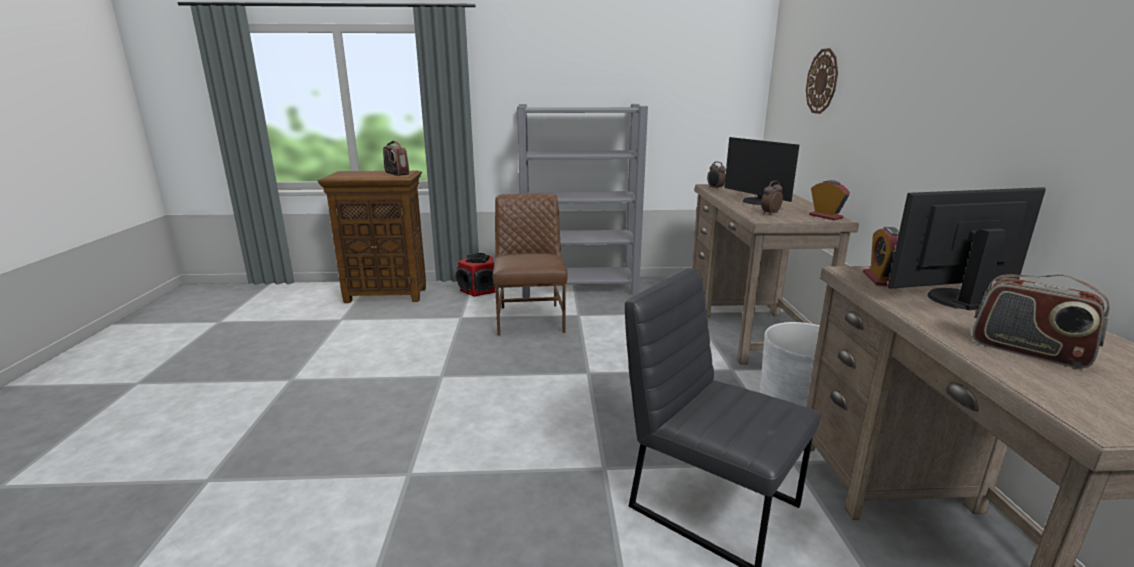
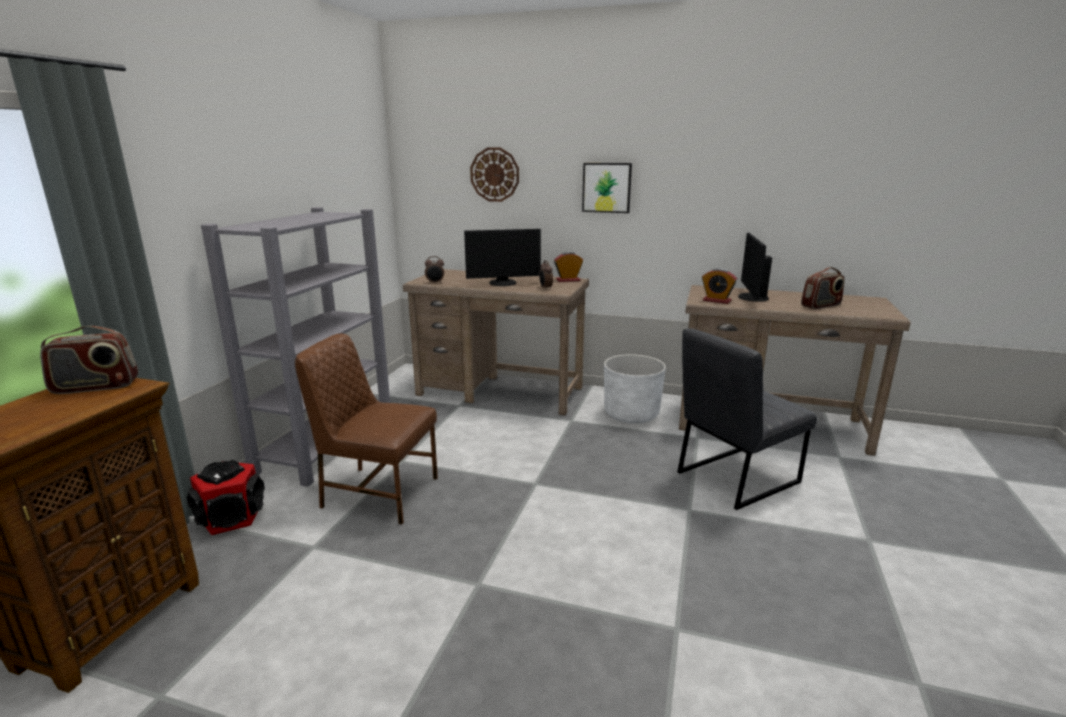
camera: 70 degrees left, 0 degrees up
none -> picture [582,163,632,213]

